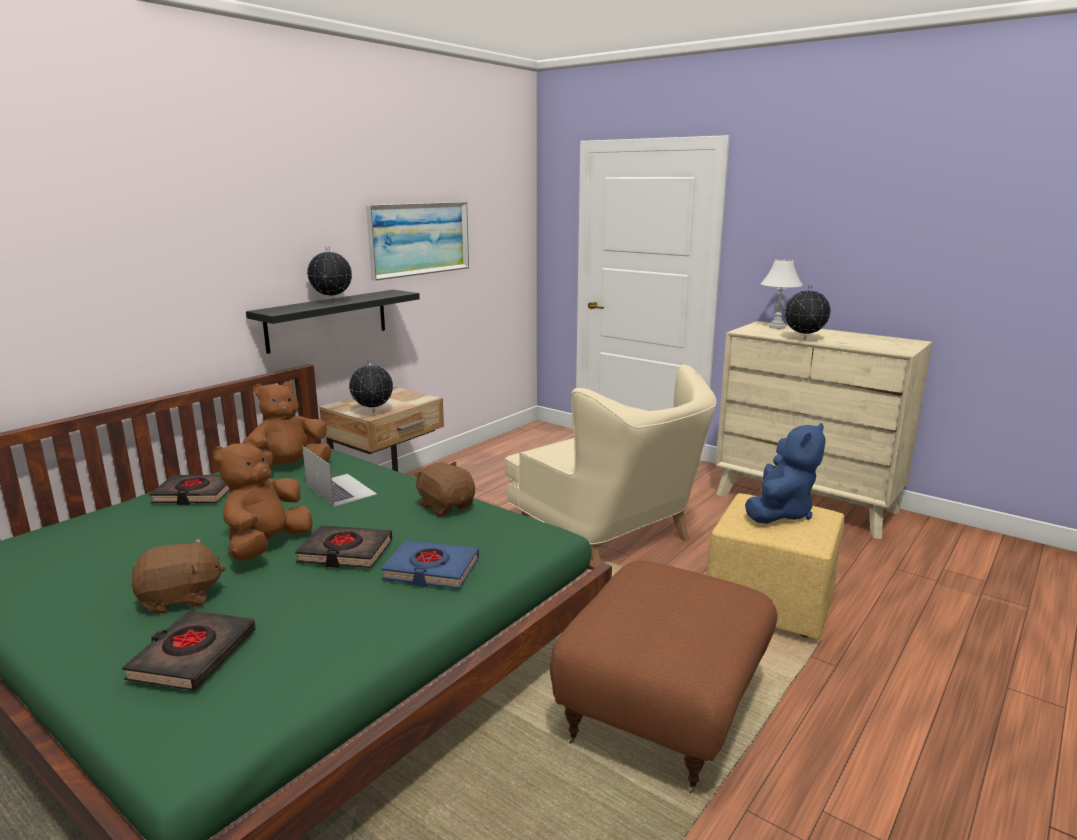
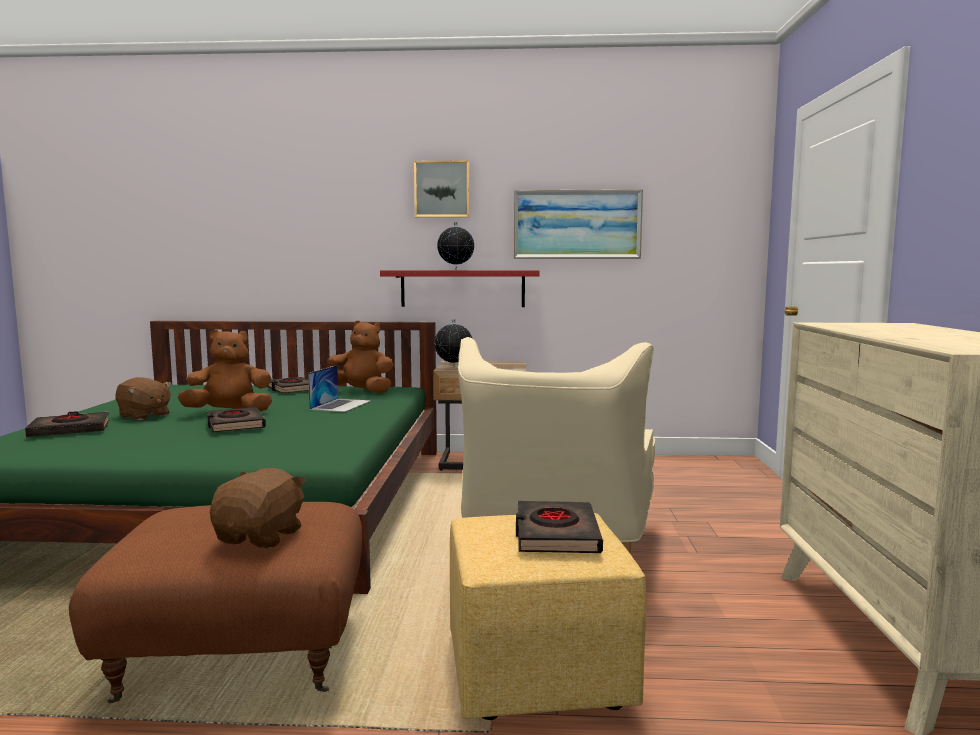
camera: 55 degrees right, 10 degrees down
black shelf [246,290,420,354] -> red shelf [380,270,540,307]
blue book [381,540,479,589] -> none
brown plush toy [413,462,475,517] -> brown plush toy moved to [210,468,306,548]
blue plush toy [745,423,826,524] -> black book [516,501,603,553]
white table lamp [761,259,803,329] -> none
globe [785,285,831,340] -> none
none -> picture [414,160,470,217]

